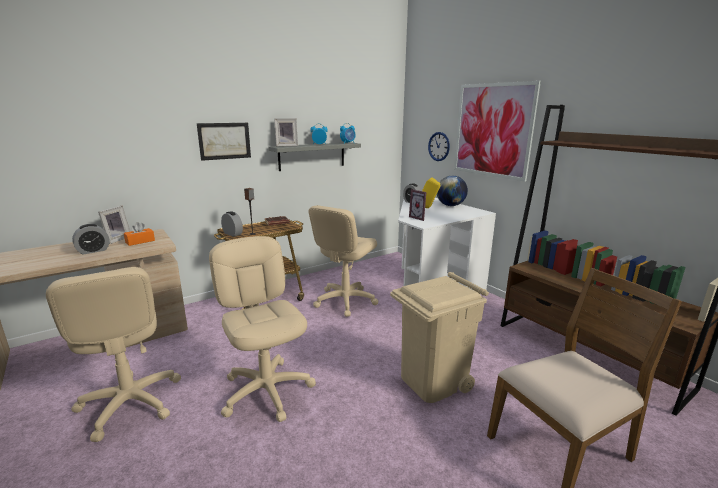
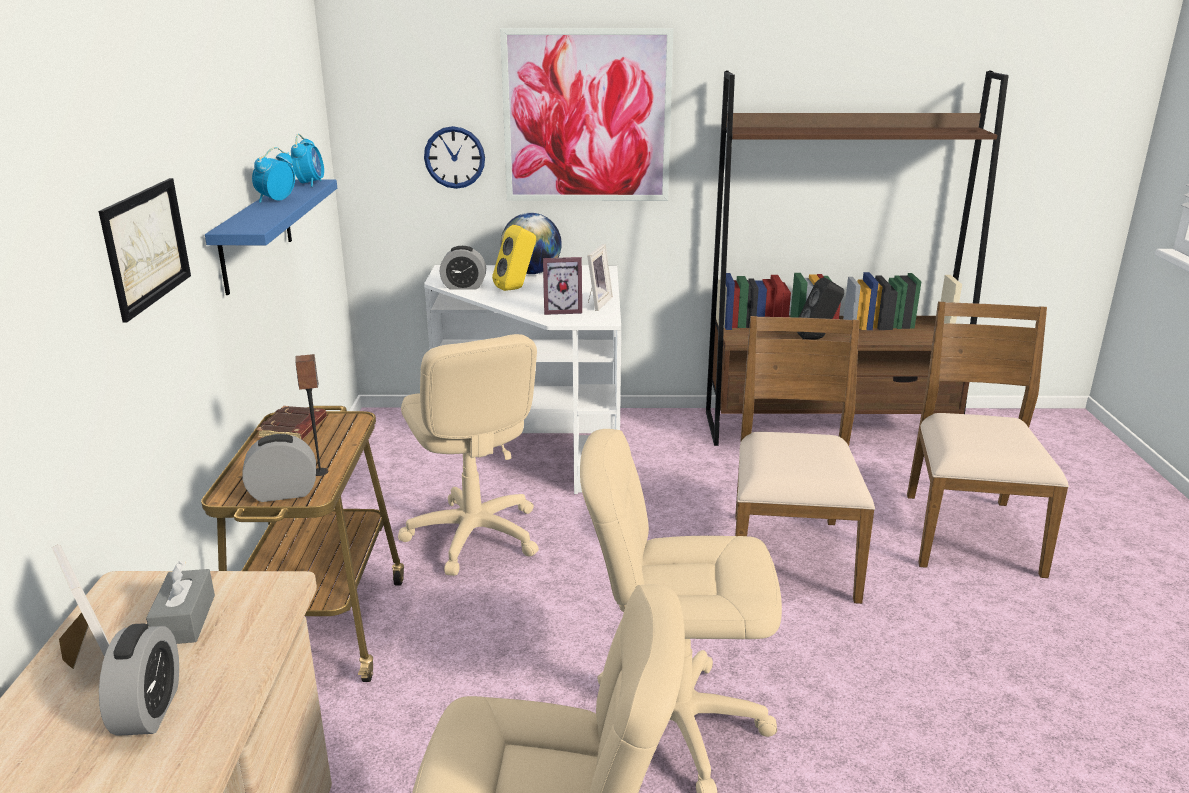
camera: 55 degrees left, 5 degrees up
orange tissue box [124,222,155,246] -> grey tissue box [146,561,215,644]
grey shelf [268,142,361,171] -> blue shelf [205,180,337,295]
picture frame [274,118,298,147] -> picture frame moved to [587,244,613,311]
beige trash can [390,272,489,403] -> brown chair [735,316,875,604]
none -> black speaker [797,277,844,339]

